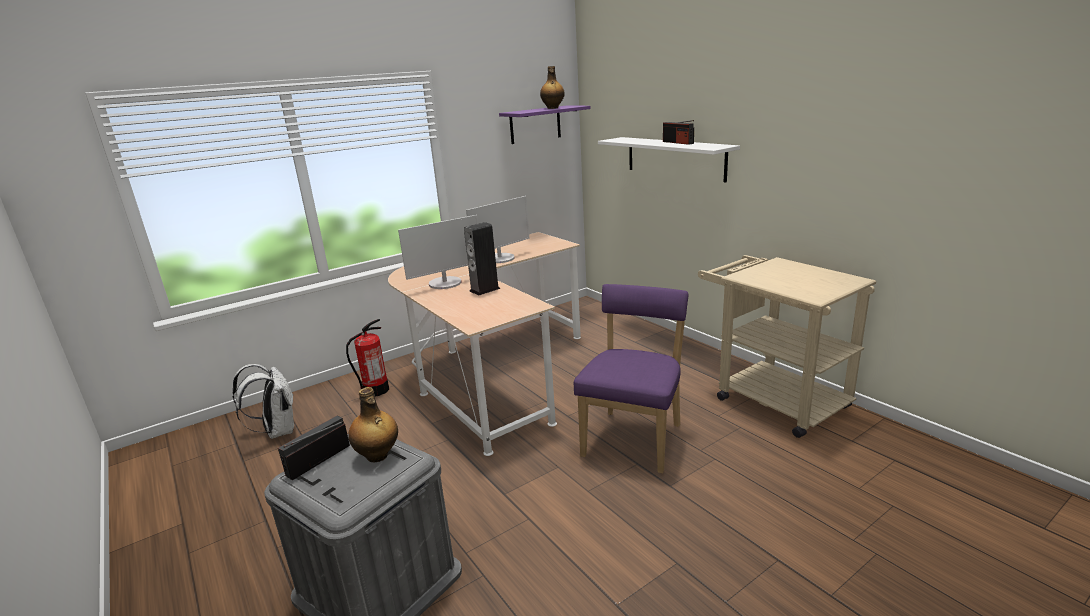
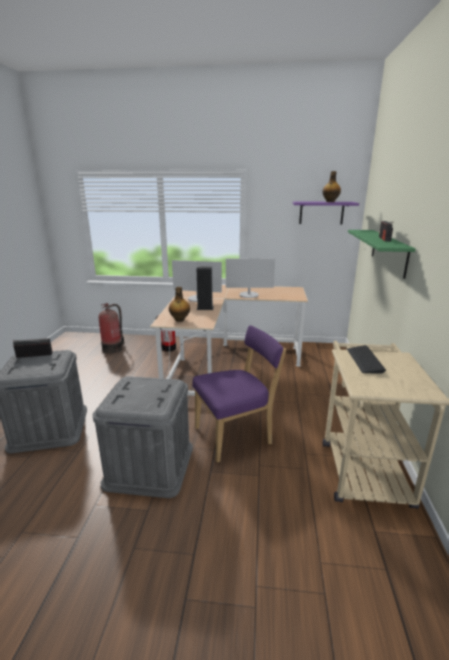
camera: 40 degrees right, 0 degrees up
white backpack [233,364,294,439] -> fire extinguisher [99,303,124,354]
bottle [348,387,398,462] -> bottle moved to [169,287,190,322]
white shelf [598,137,740,183] -> green shelf [348,230,416,279]
none -> grey storage box [93,376,193,498]
none -> keyboard [347,345,386,374]

